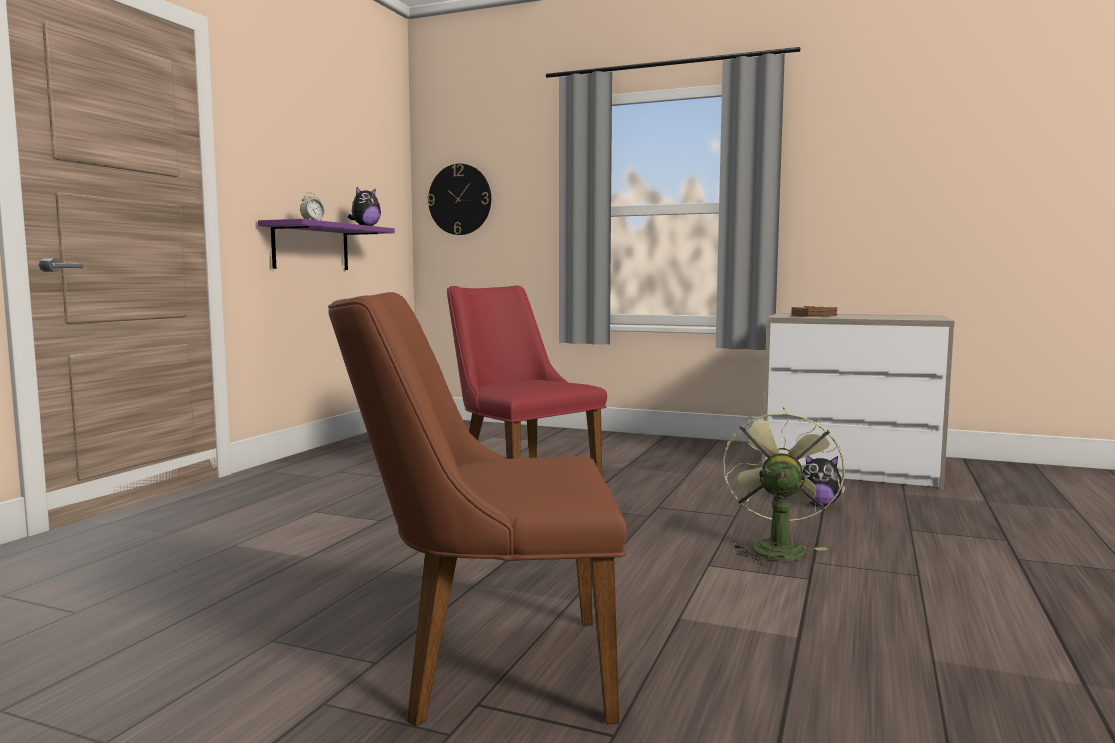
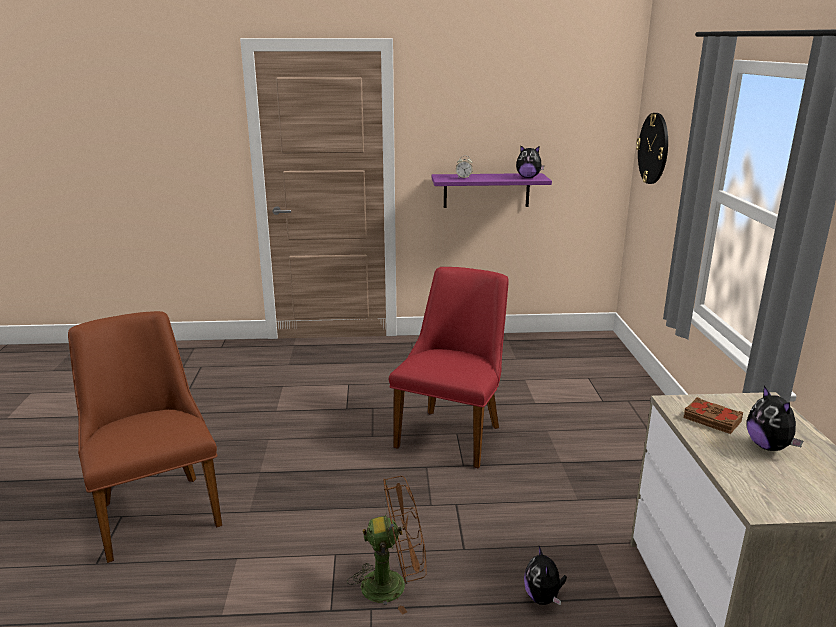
camera: 65 degrees right, 15 degrees up
green fan [723,407,845,565] -> brown fan [347,476,427,615]
none -> plush toy [747,386,803,451]

